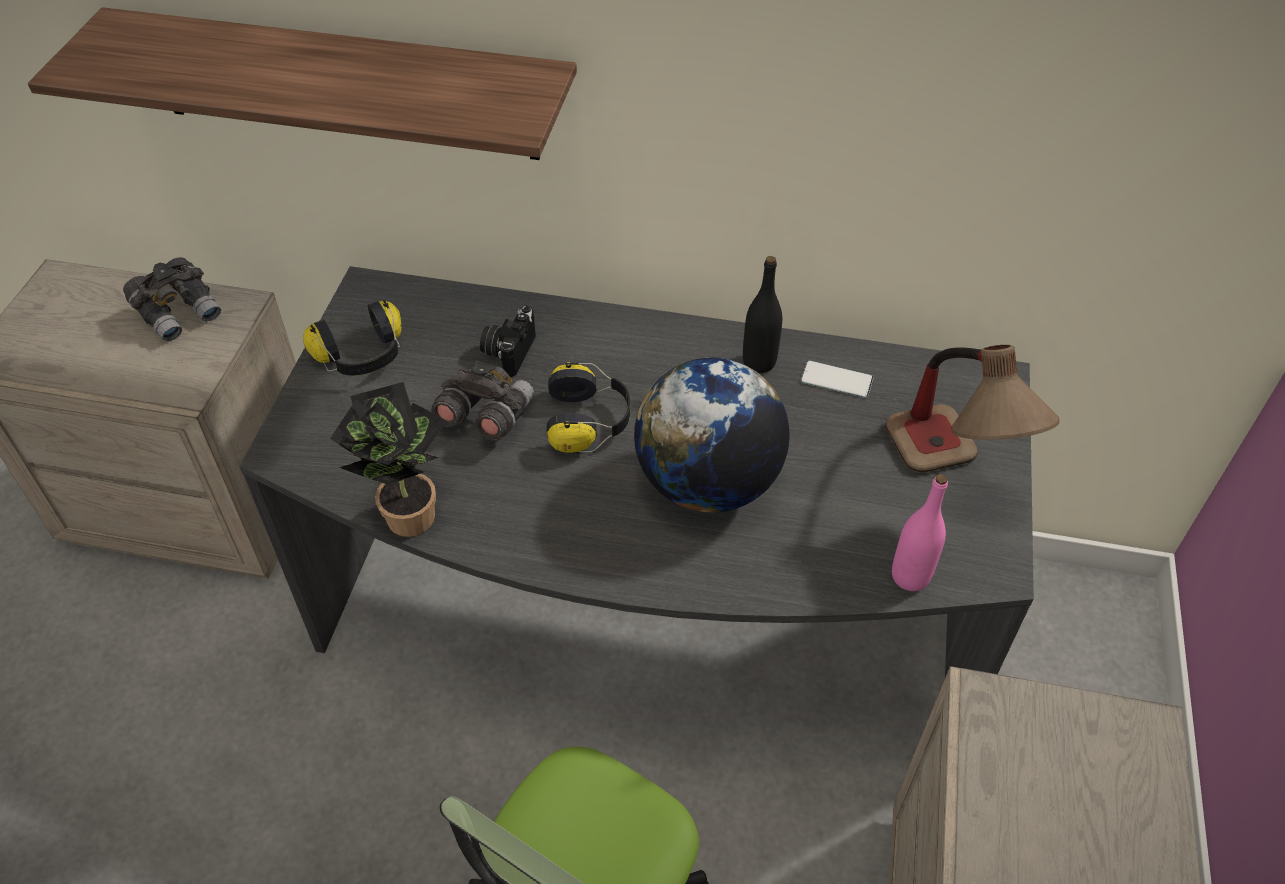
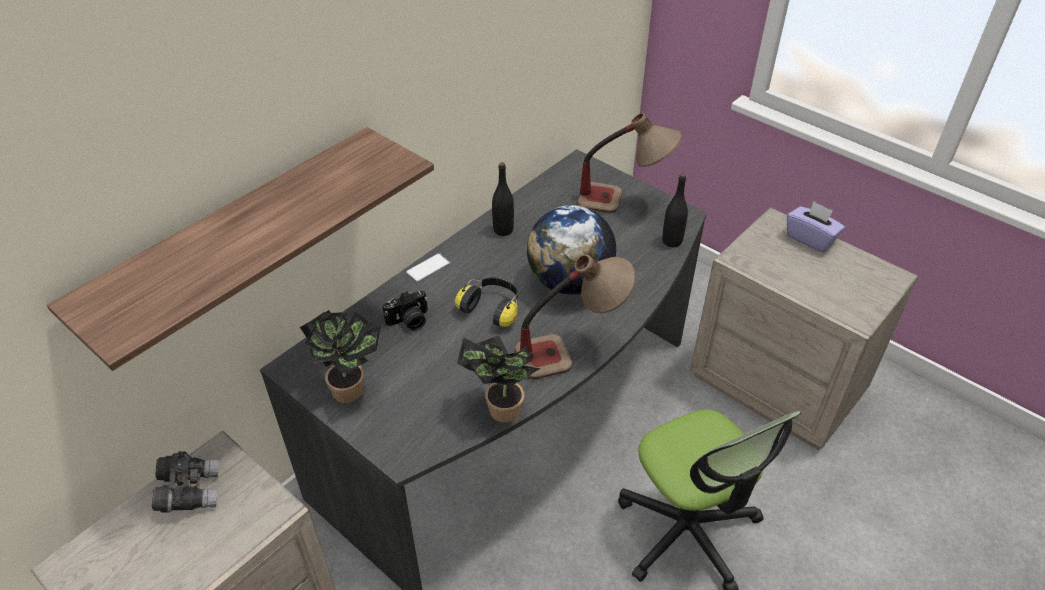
camera: 60 degrees left, 5 degrees down
headphones [303,300,401,376] -> potted plant [300,310,381,403]
grey binoculars [432,361,534,440] -> none
camera [480,305,536,377] -> camera turned 75 degrees counterclockwise [383,291,428,331]
phone [801,361,874,398] -> phone moved to [406,253,450,282]
pink bottle [892,474,948,591] -> black bottle [662,173,688,247]
none -> table lamp [515,254,636,379]
none -> purple tissue box [787,201,845,253]

